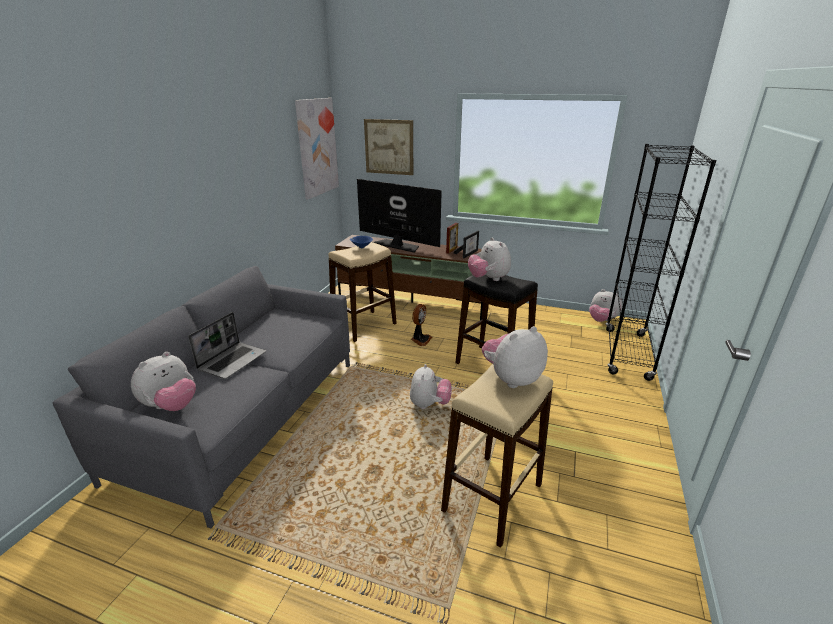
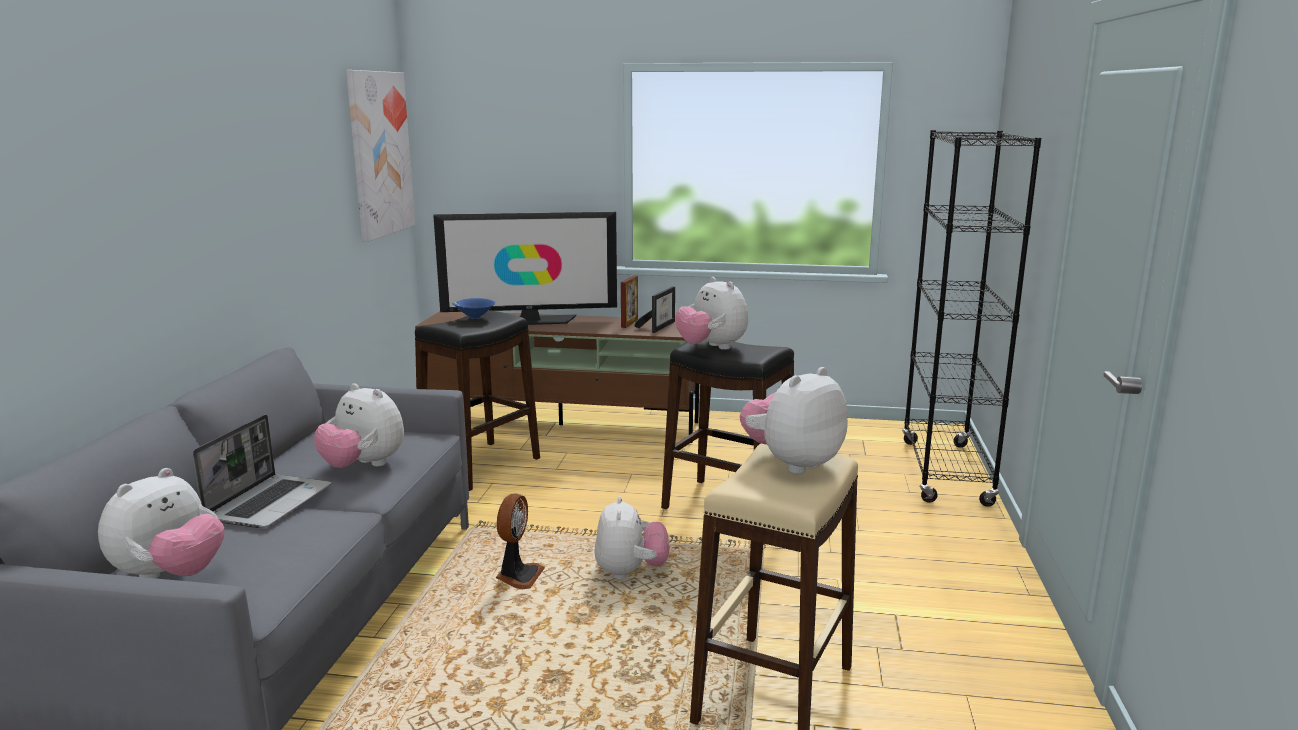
camera: 10 degrees left, 10 degrees down
beige stool [328,242,397,342] -> black stool [415,310,540,491]
television [357,179,442,253] -> television turned 150 degrees clockwise [433,212,617,325]
picture [364,119,413,175] -> none
fan [411,304,432,346] -> fan moved to [496,494,545,589]
plush toy [589,289,622,322] -> plush toy moved to [314,383,404,468]

